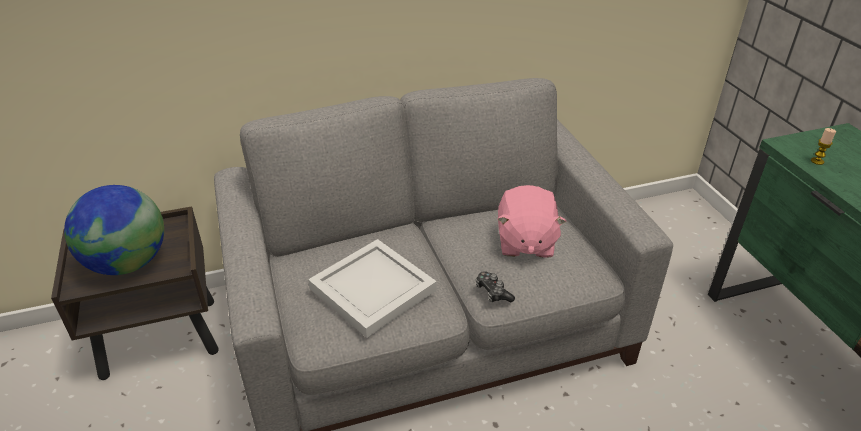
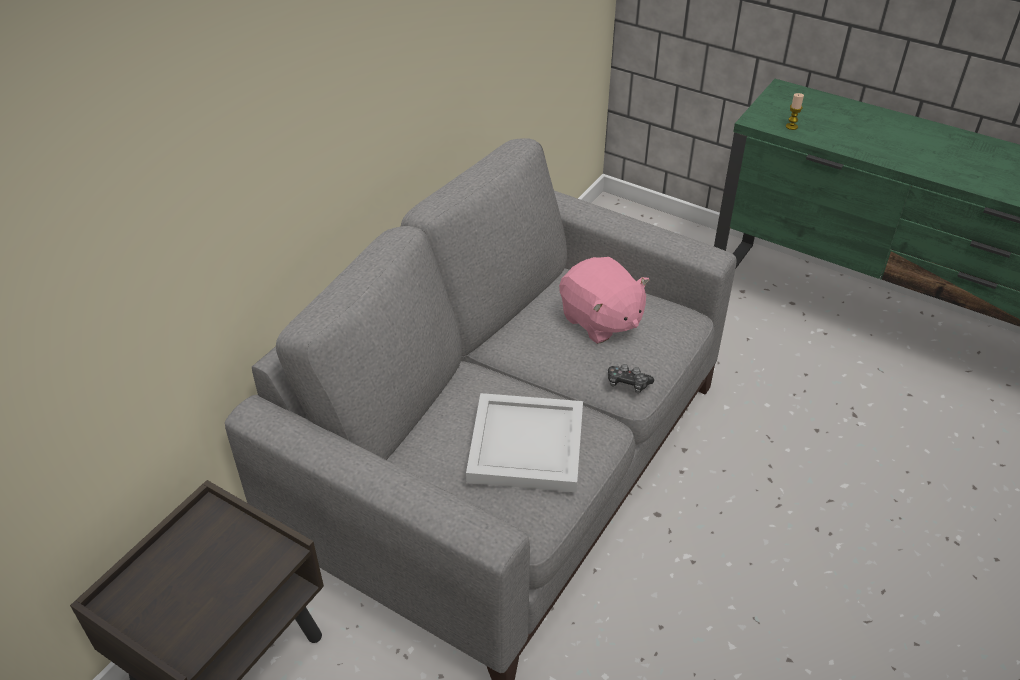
camera: 40 degrees left, 5 degrees up
globe [64,185,164,275] -> none

